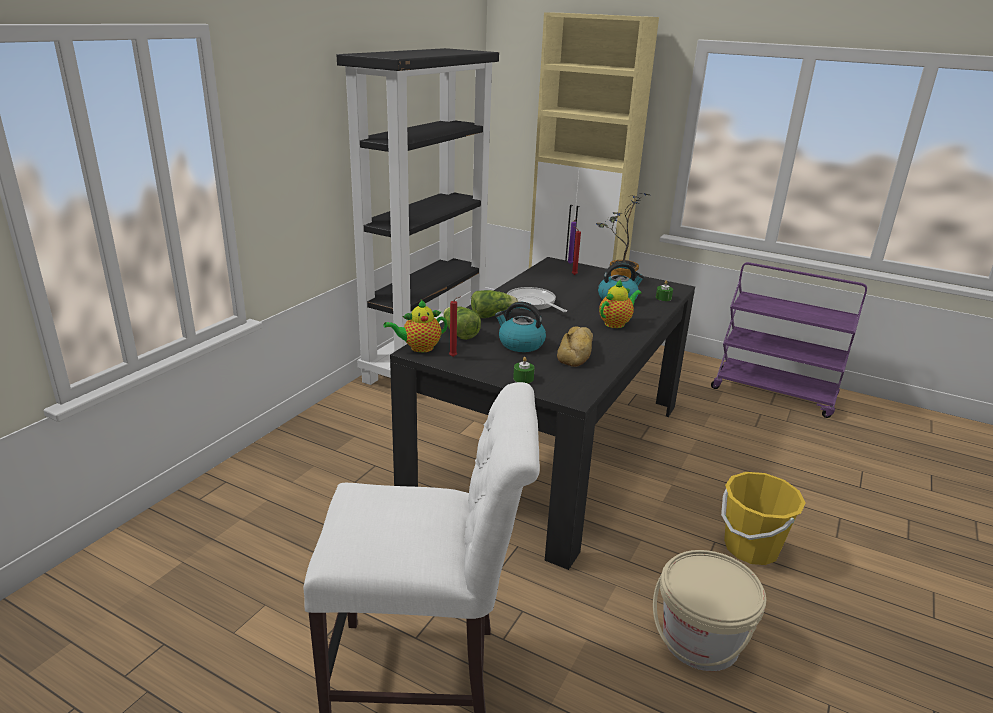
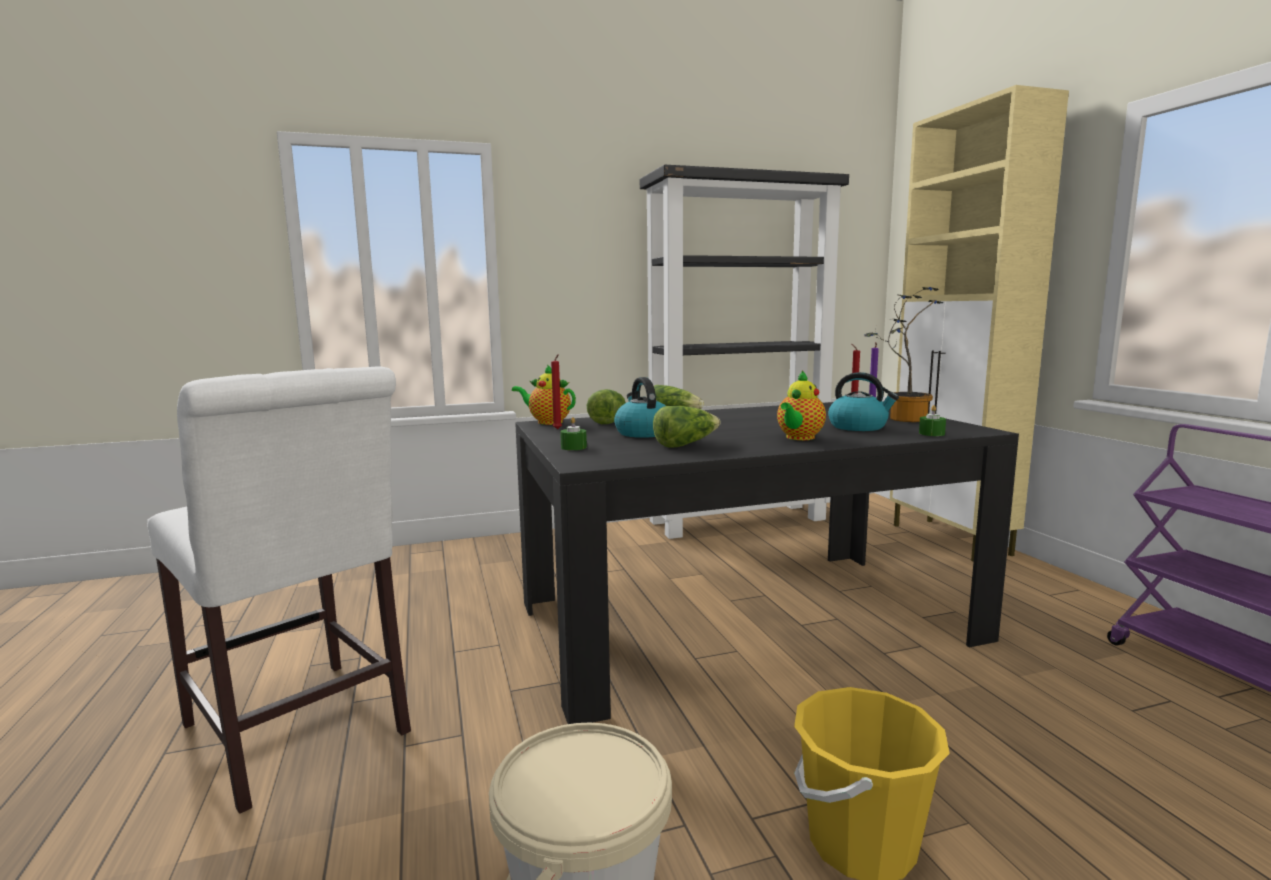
camera: 45 degrees right, 15 degrees down
frying pan [507,287,567,312] -> none
bread [557,326,593,367] -> lettuce [653,406,721,448]
teapot [599,279,642,328] -> teapot turned 120 degrees clockwise [777,371,826,440]

